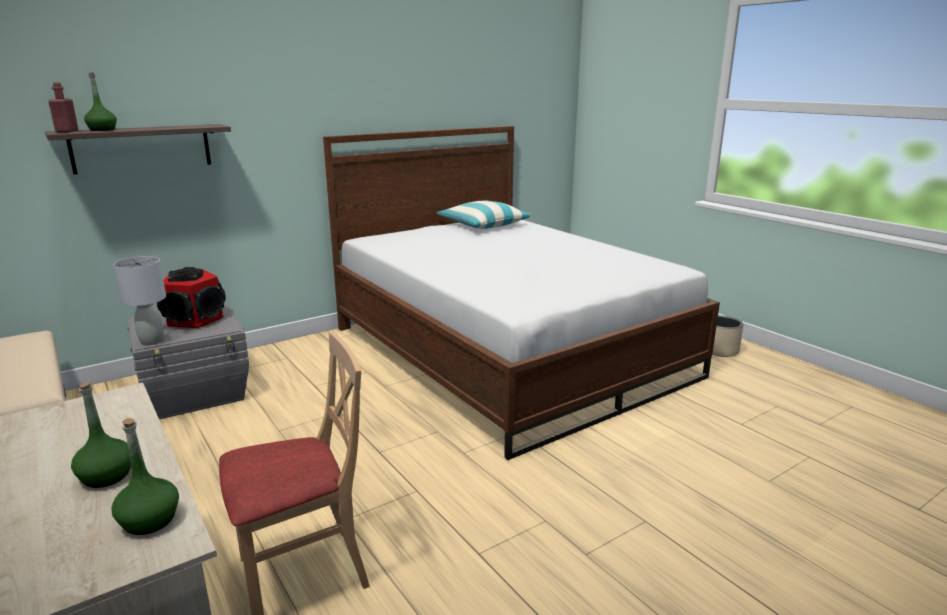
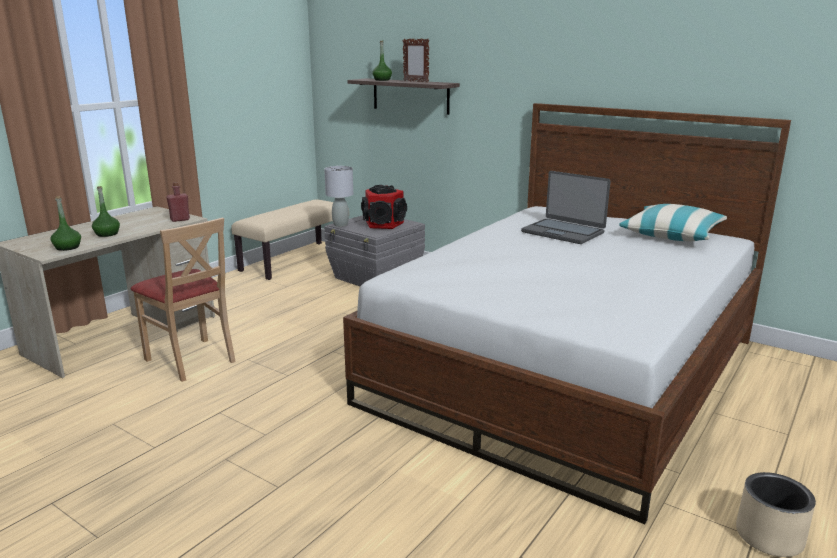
camera: 70 degrees right, 0 degrees up
red bottle [48,83,78,133] -> red bottle moved to [166,182,190,222]
none -> picture frame [403,38,429,83]
none -> laptop [521,171,611,244]

